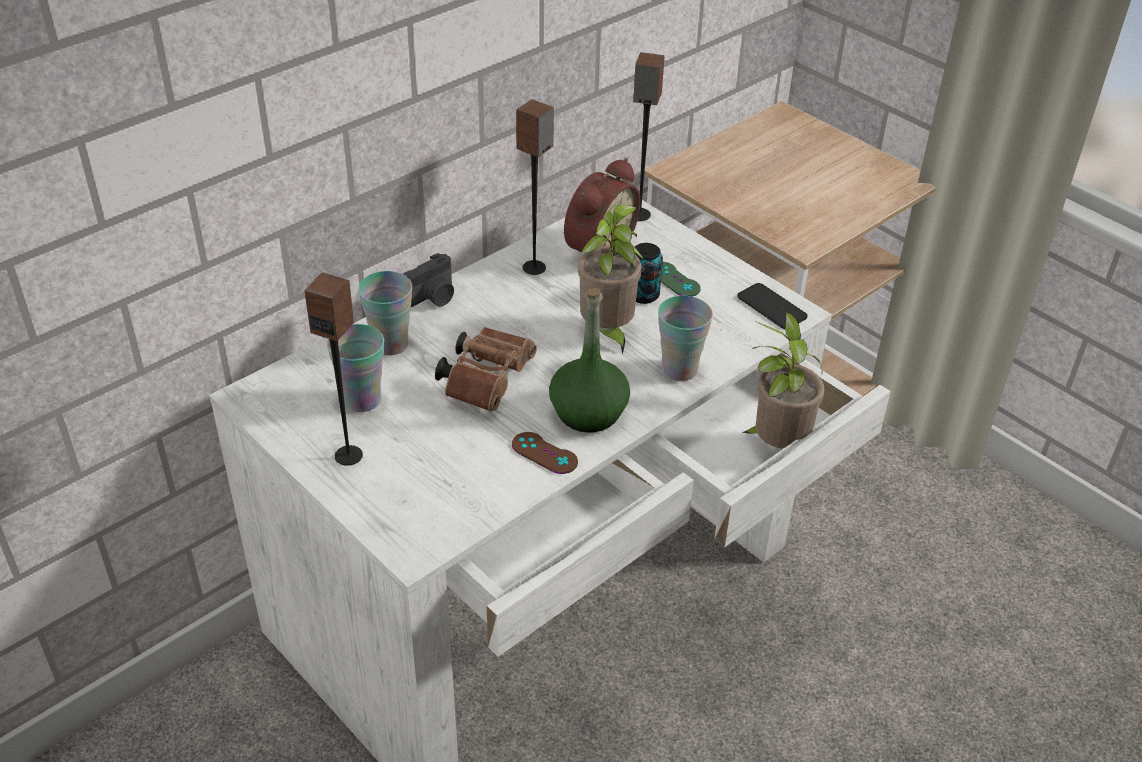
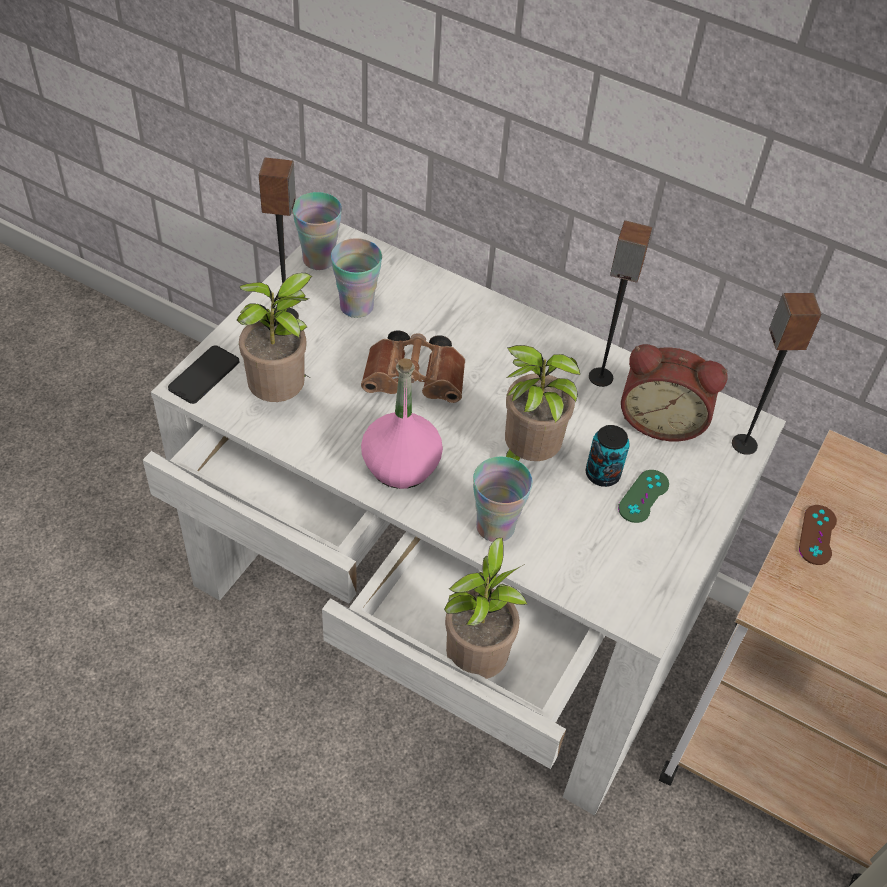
camera: 70 degrees right, 10 degrees up
cup [358,271,412,356] -> cup moved to [292,192,342,270]
camera [403,253,454,307] -> none
brown game controller [512,432,578,474] -> brown game controller moved to [799,505,837,565]
green bottle [549,287,630,433] -> pink bottle [361,358,443,489]
phone [737,283,807,329] -> phone moved to [168,345,239,404]
none -> potted plant [237,273,313,402]

